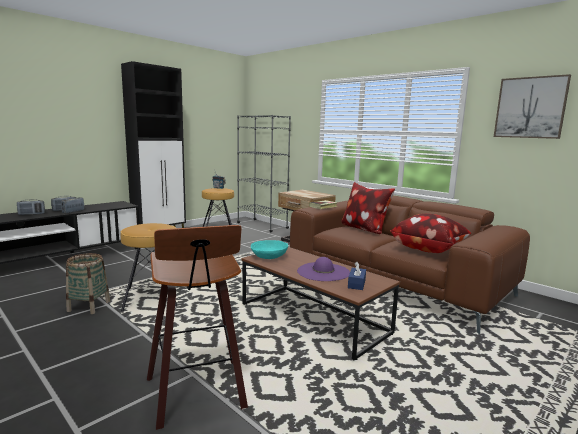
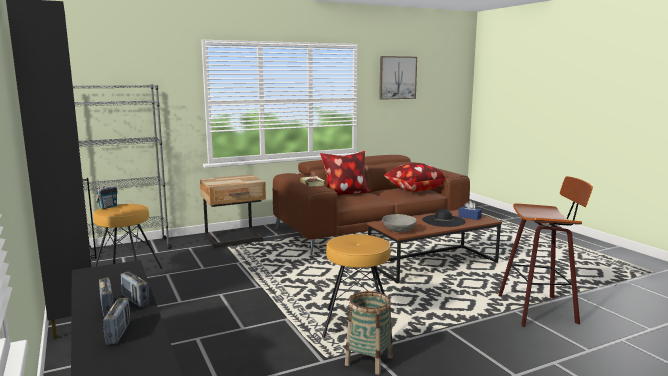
camera: 70 degrees left, 0 degrees up
turquoise bowl [251,240,288,259] -> grey bowl [382,214,417,232]
purple hat [297,257,350,281] -> black hat [422,209,465,227]

